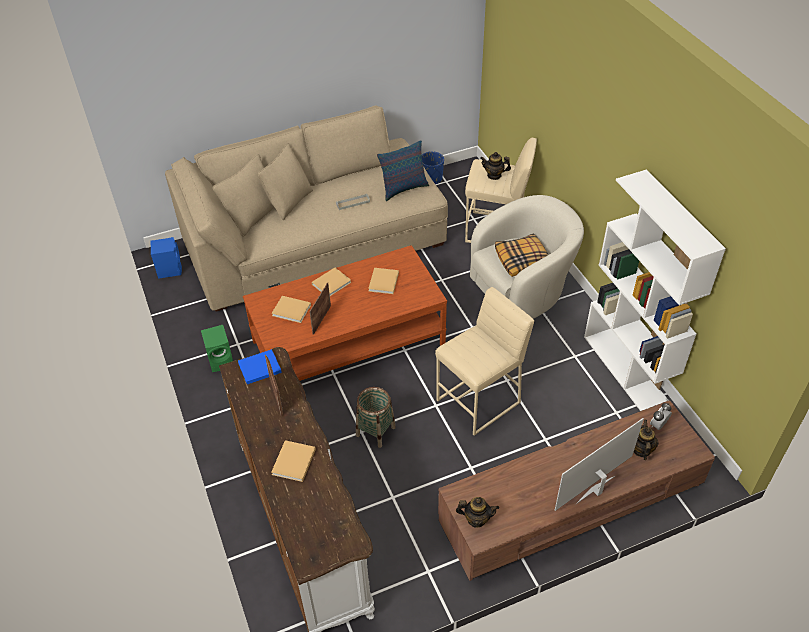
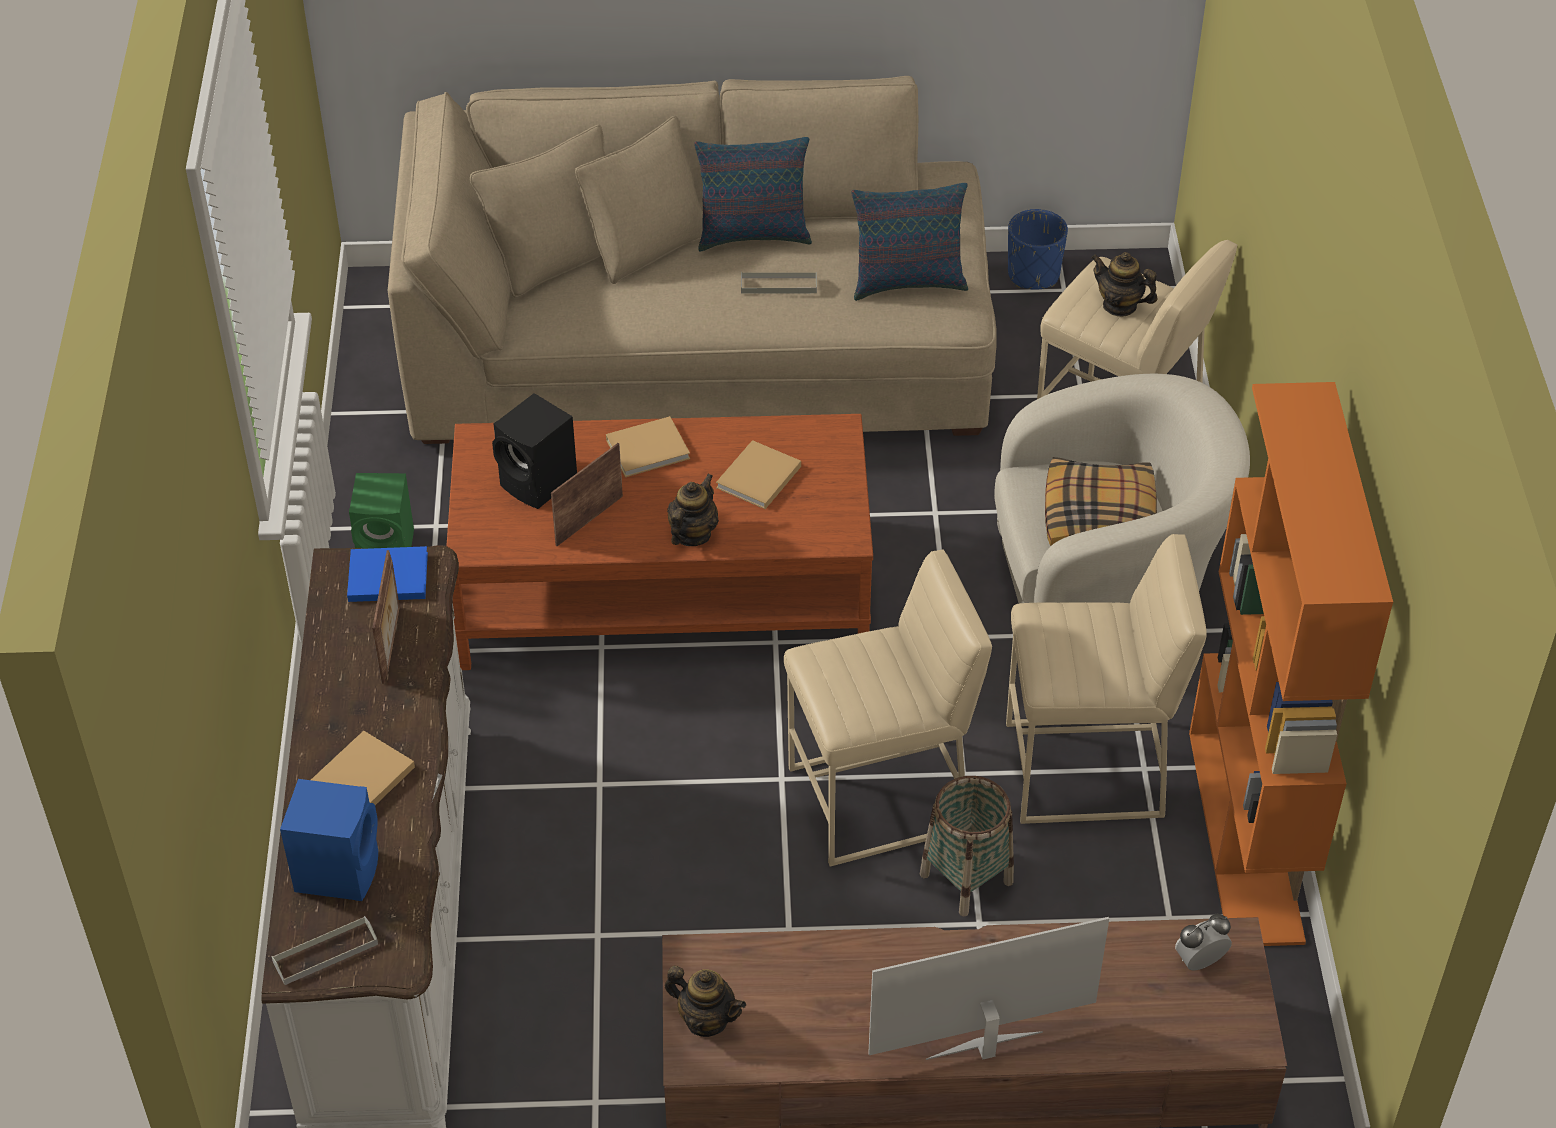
camera: 20 degrees right, 0 degrees up
blue speaker [151,237,182,279] -> blue speaker moved to [280,779,378,901]
beige book [271,296,311,323] -> black speaker [492,393,577,509]
basket [356,387,396,448] -> basket moved to [920,776,1014,917]
white bookcase [584,169,726,411] -> orange bookcase [1189,382,1393,946]
teapot [634,420,659,460] -> teapot moved to [667,473,719,546]
none -> grey tray [271,916,378,985]
none -> blue pillow [694,137,812,251]
none -> beige stool [1006,534,1207,824]

